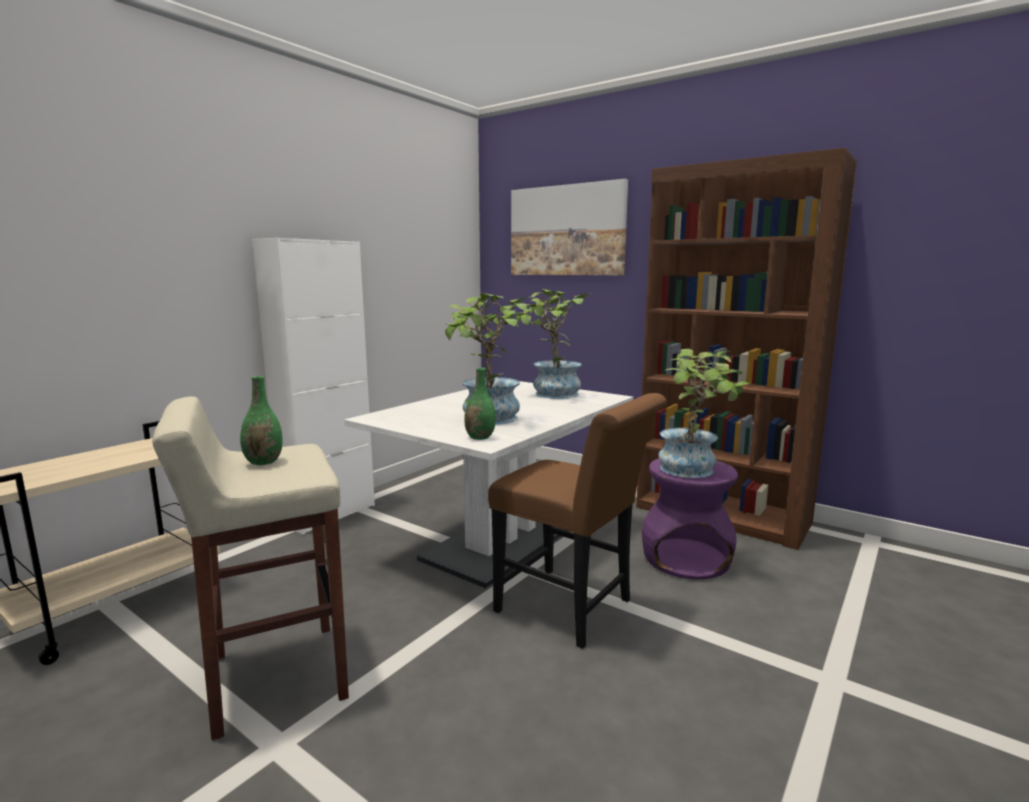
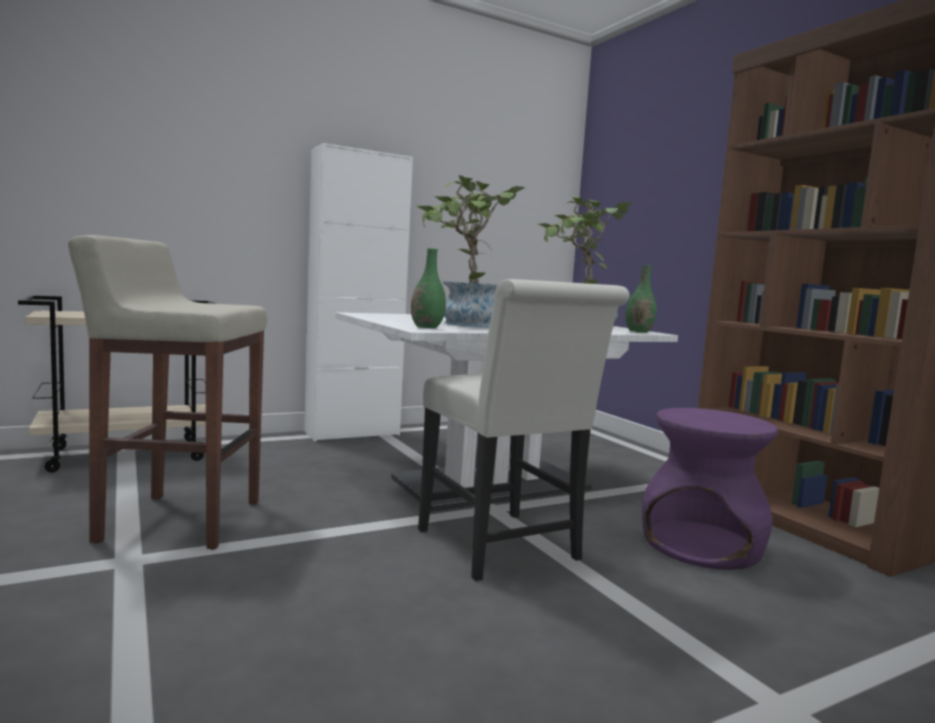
camera: 25 degrees right, 5 degrees down
green vase [240,376,282,465] -> green vase moved to [625,265,656,333]
brown chair [488,393,667,649] -> white chair [418,279,630,581]
picture [511,179,628,275] -> none
potted plant [658,349,751,478] -> none

